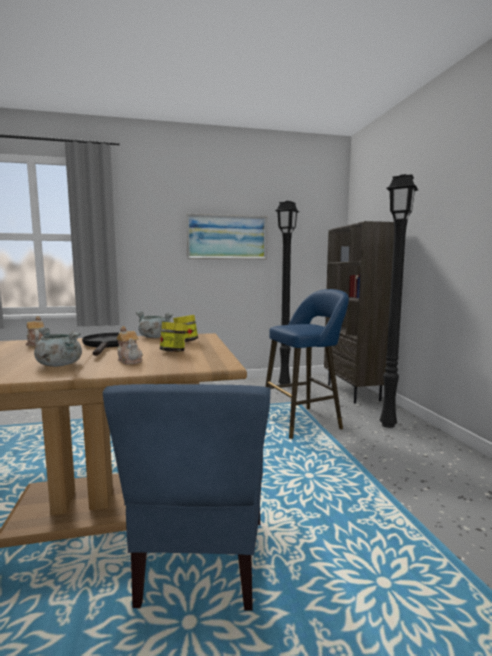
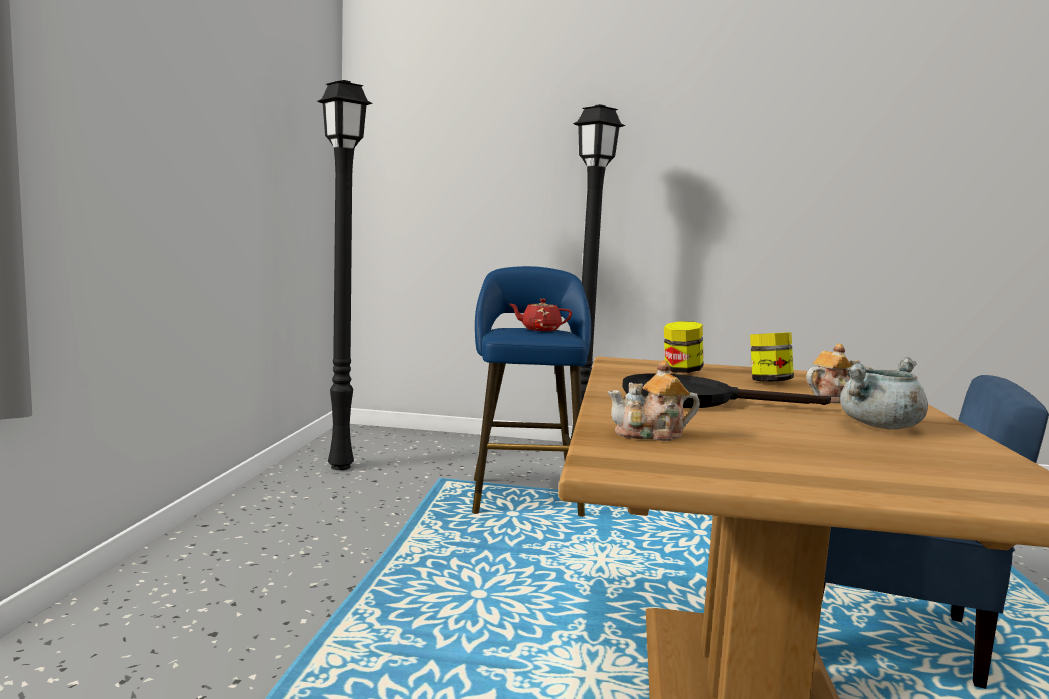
camera: 70 degrees left, 0 degrees up
grey cooking pot [136,311,173,338] -> none
picture [186,214,267,259] -> none
brown bookcase [324,221,394,403] -> none
none -> red teapot [509,299,572,331]

